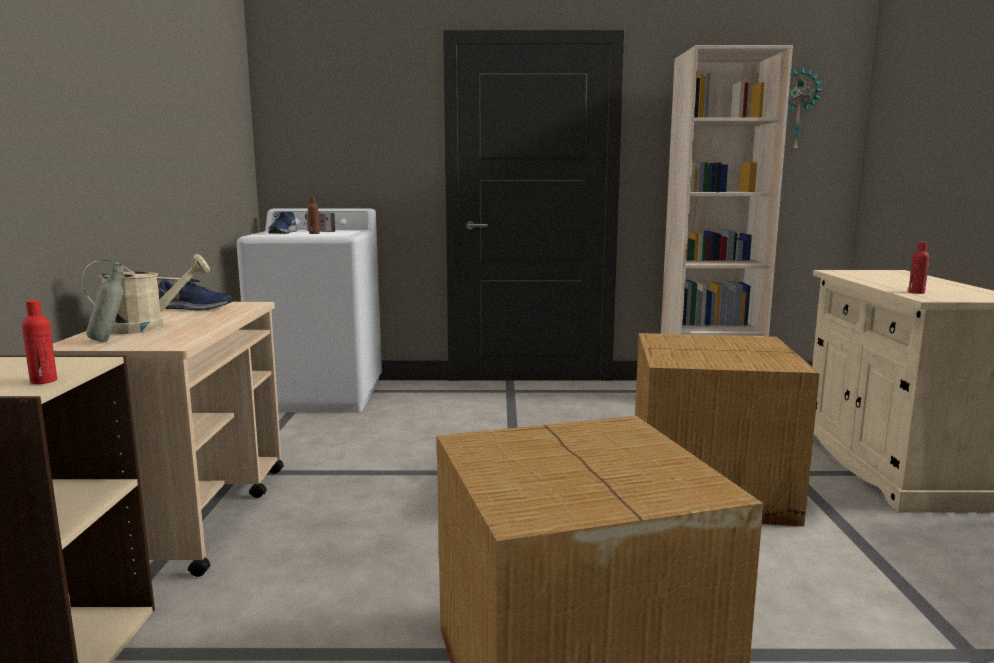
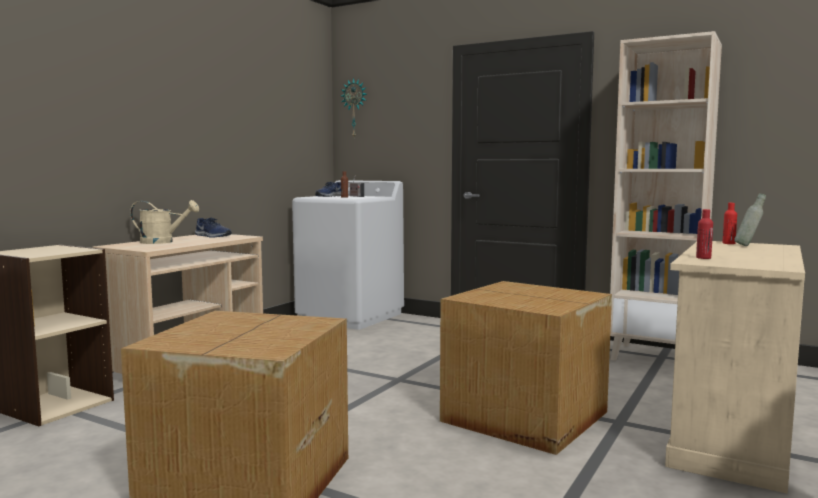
camera: 30 degrees right, 5 degrees down
red bottle [22,300,57,384] -> red bottle moved to [722,203,737,244]
grey bottle [86,263,124,342] -> grey bottle moved to [734,193,766,246]
wall clock [788,66,824,152] -> wall clock moved to [341,78,367,137]

